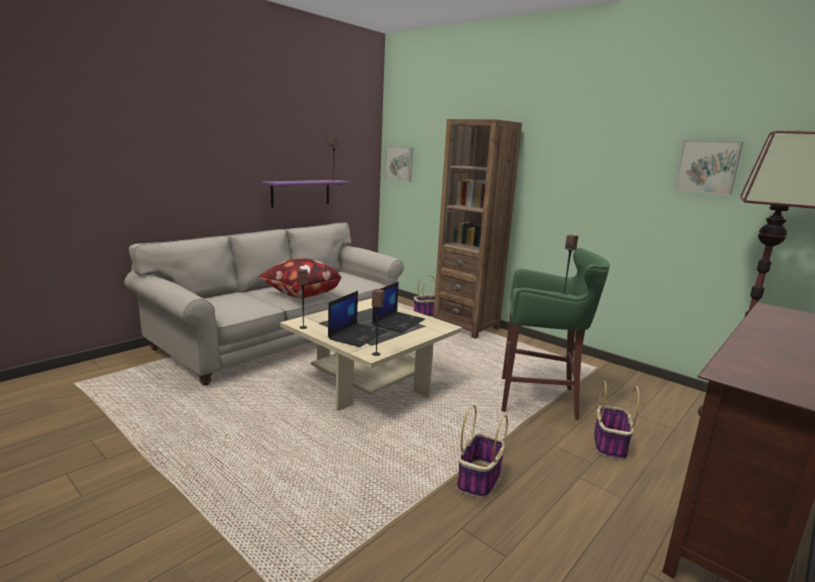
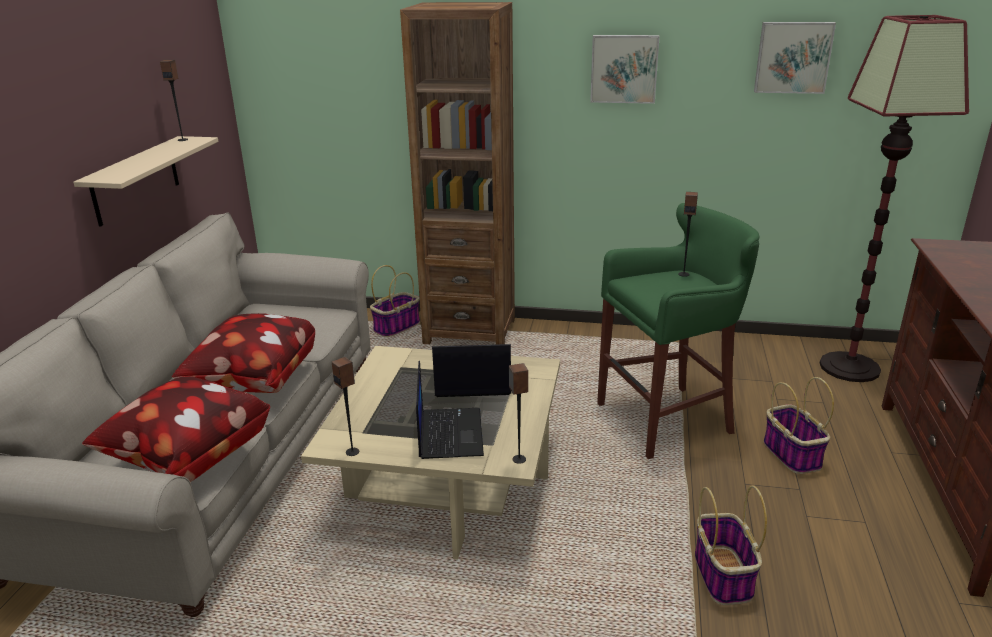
camera: 30 degrees left, 10 degrees up
purple shelf [262,180,350,208] -> beige shelf [73,136,219,227]
laptop [372,282,425,332] -> laptop turned 90 degrees counterclockwise [432,344,511,397]
picture [385,146,413,182] -> picture moved to [590,35,660,104]
none -> pillow [82,376,270,482]

